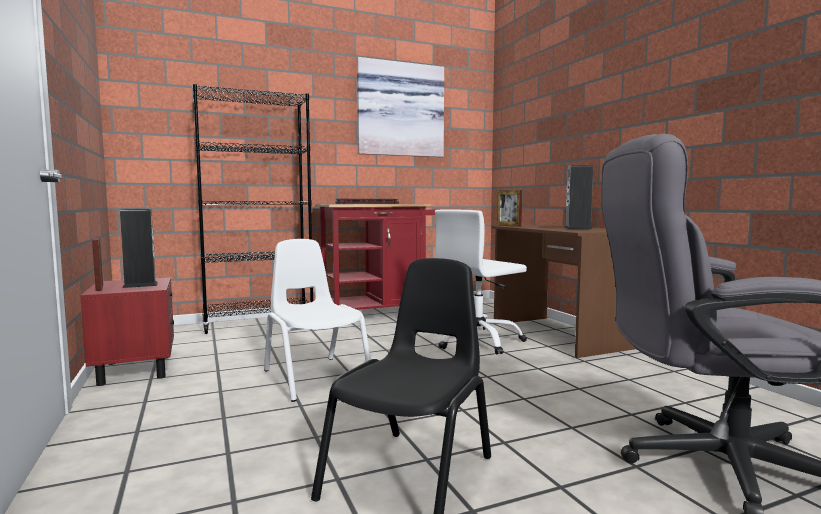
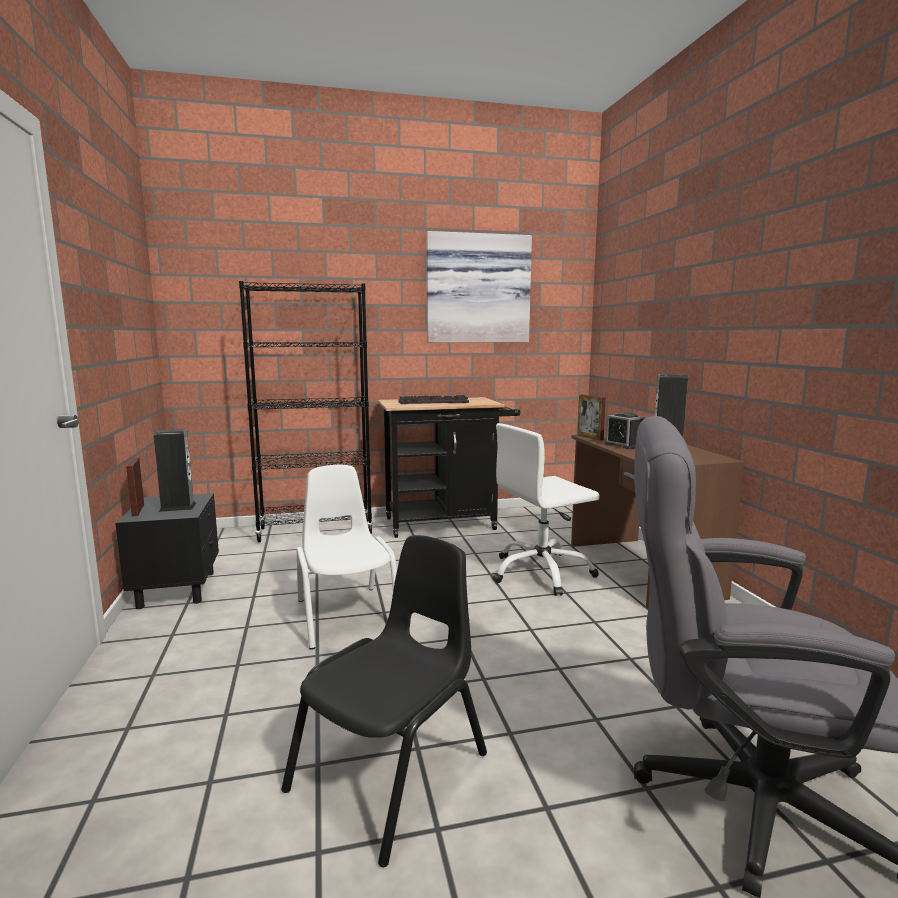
camera: 10 degrees right, 5 degrees up
red nightstand [80,278,174,386] -> black nightstand [115,493,219,609]
red cart [315,204,442,310] -> black cart [378,397,520,538]
none -> alarm clock [604,412,645,449]

